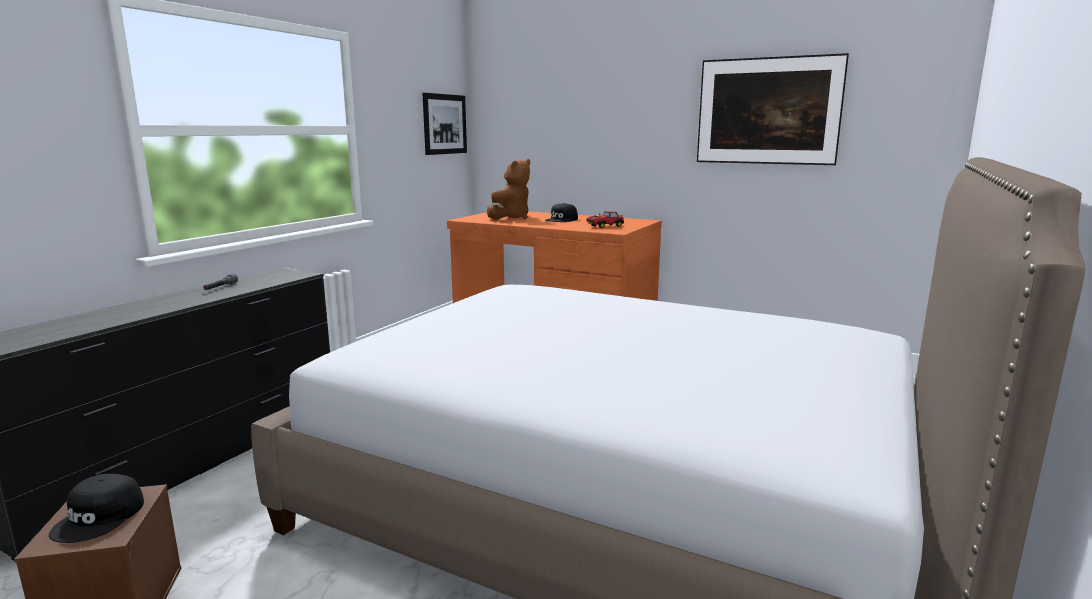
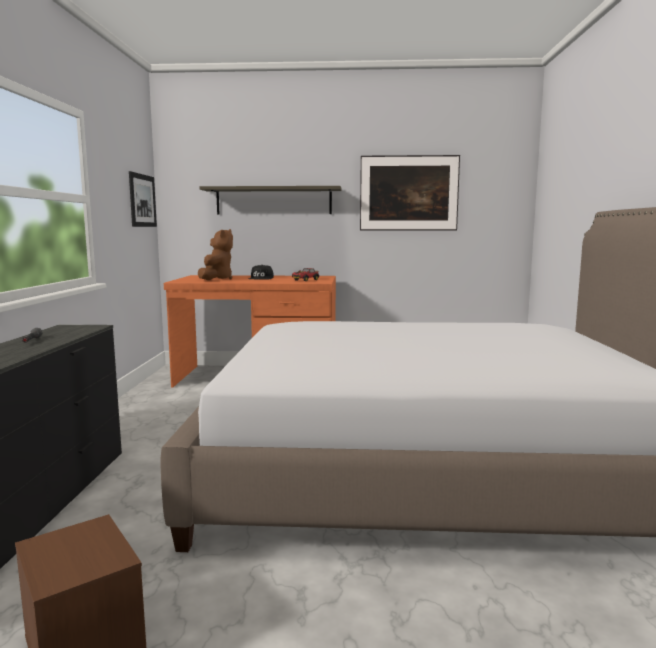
camera: 25 degrees left, 5 degrees down
black cap [49,474,144,543] -> none
none -> shelf [200,186,341,214]

